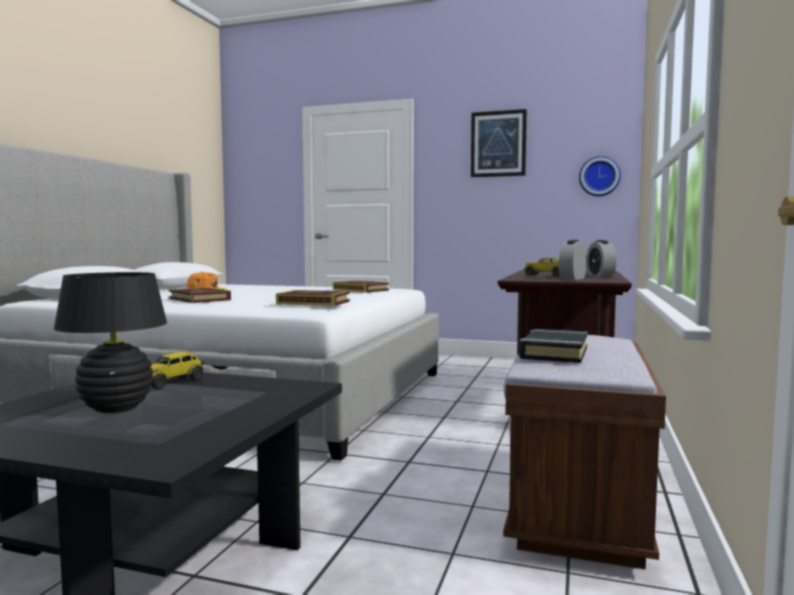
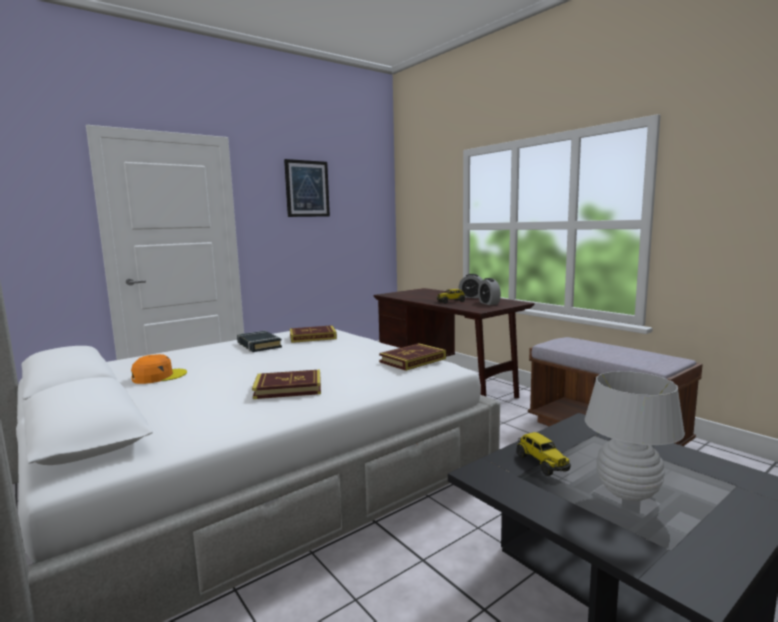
camera: 55 degrees left, 5 degrees up
black table lamp [54,272,167,413] -> white table lamp [585,371,685,501]
black book [519,329,588,363] -> black book moved to [237,331,282,352]
wall clock [579,156,621,196] -> none

